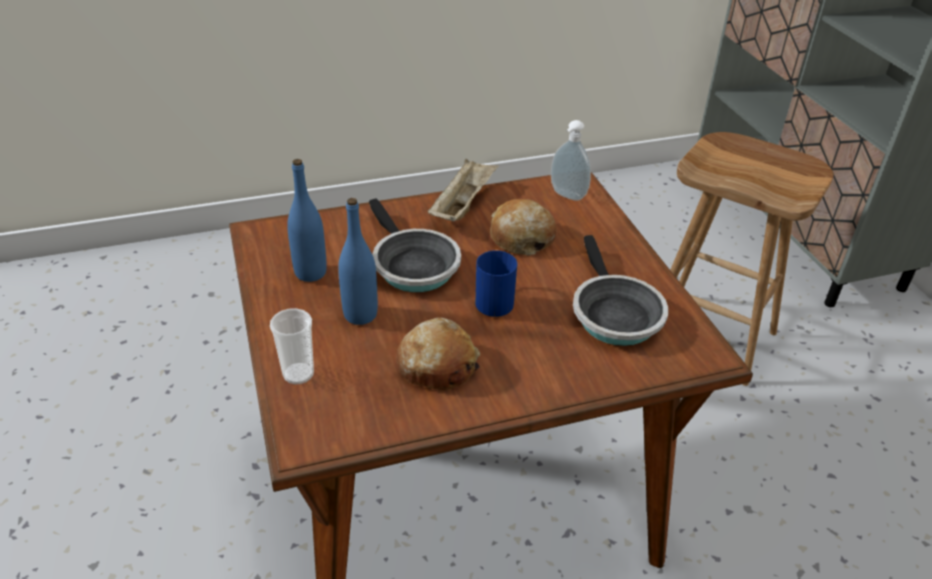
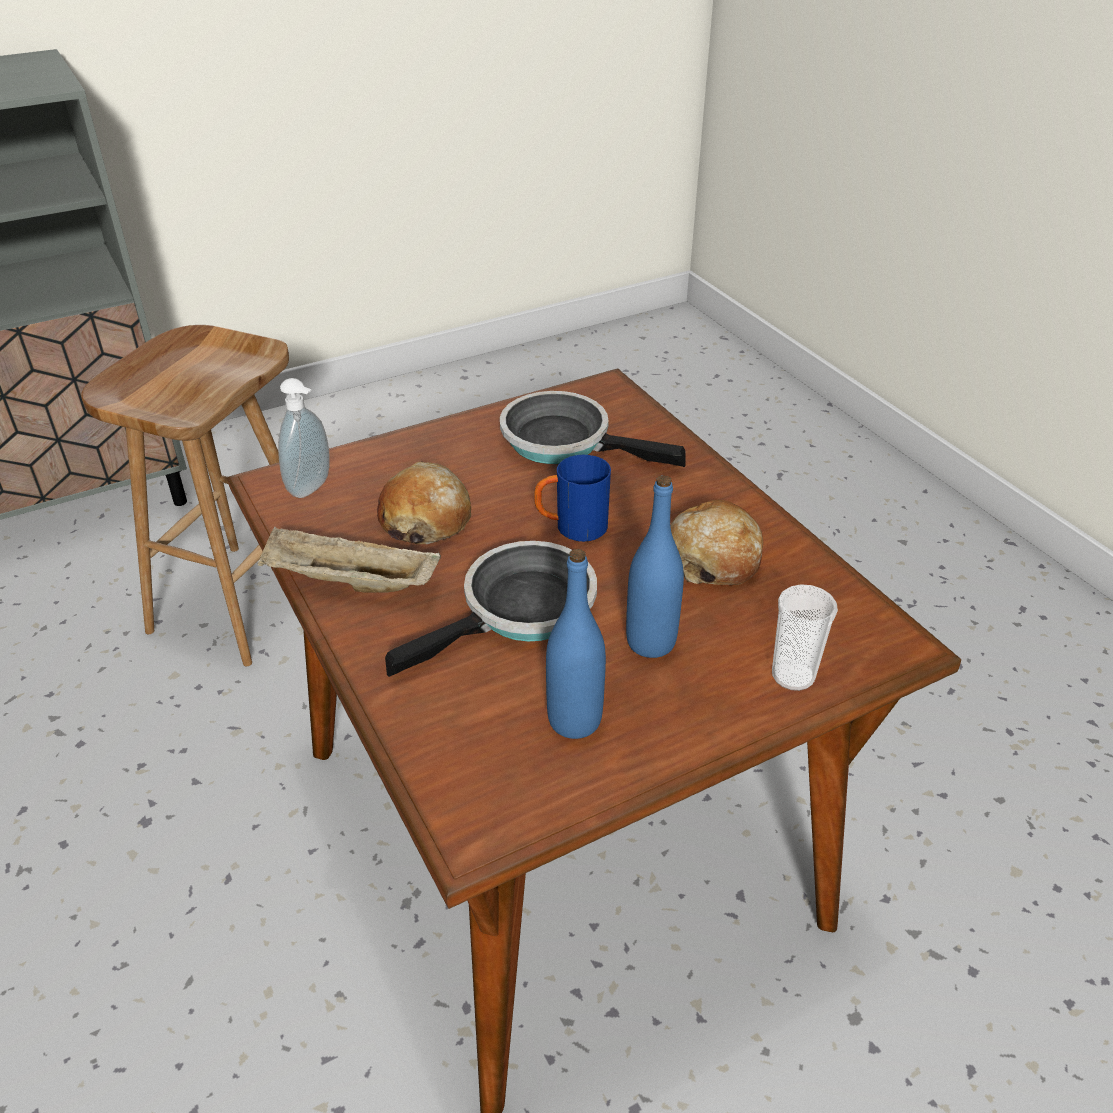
camera: 100 degrees left, 0 degrees up
frying pan [573,235,668,346] -> frying pan turned 135 degrees counterclockwise [500,391,686,467]

